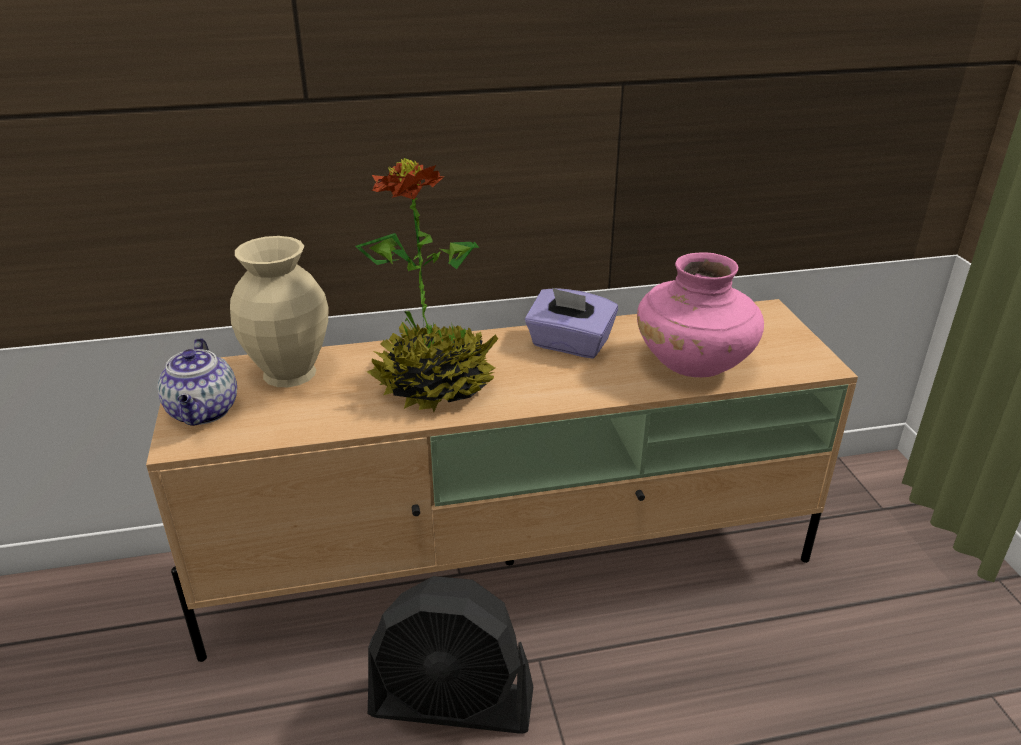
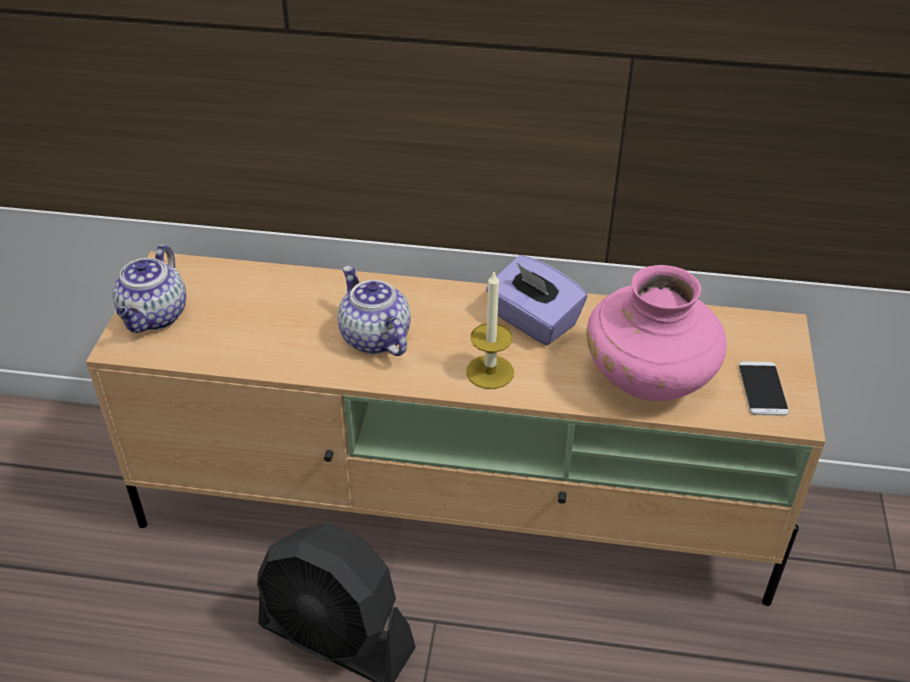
camera: 20 degrees right, 10 degrees up
beige vase [230,236,329,387] -> none
potted plant [356,158,498,412] -> teapot [338,266,411,356]
none -> candle [466,272,514,389]
none -> phone [738,361,789,416]

